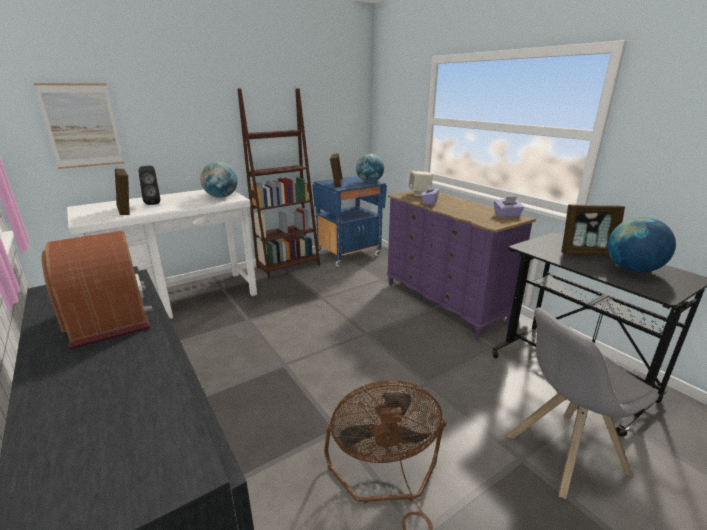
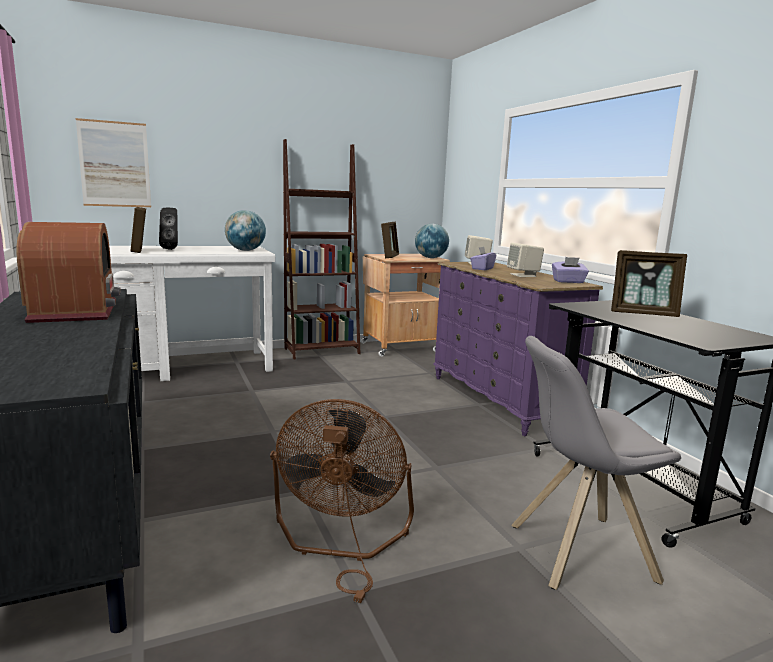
camera: 10 degrees right, 10 degrees down
blue cart [312,176,387,266] -> brown cart [361,254,450,357]
globe [608,217,676,273] -> none
none -> beige speaker [507,243,544,277]

